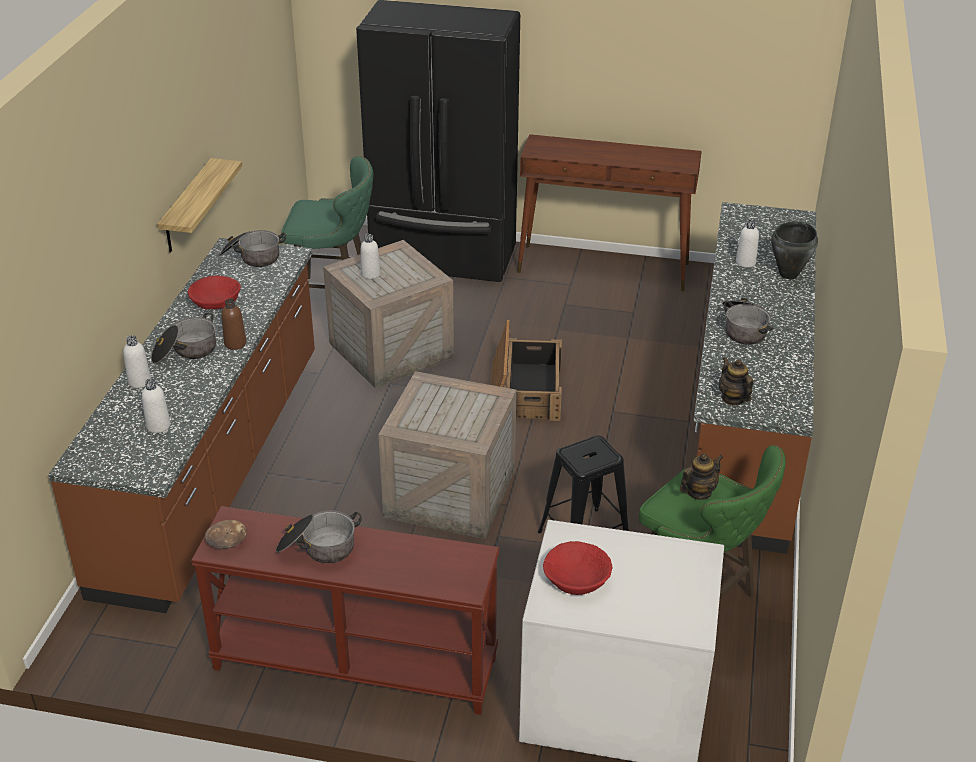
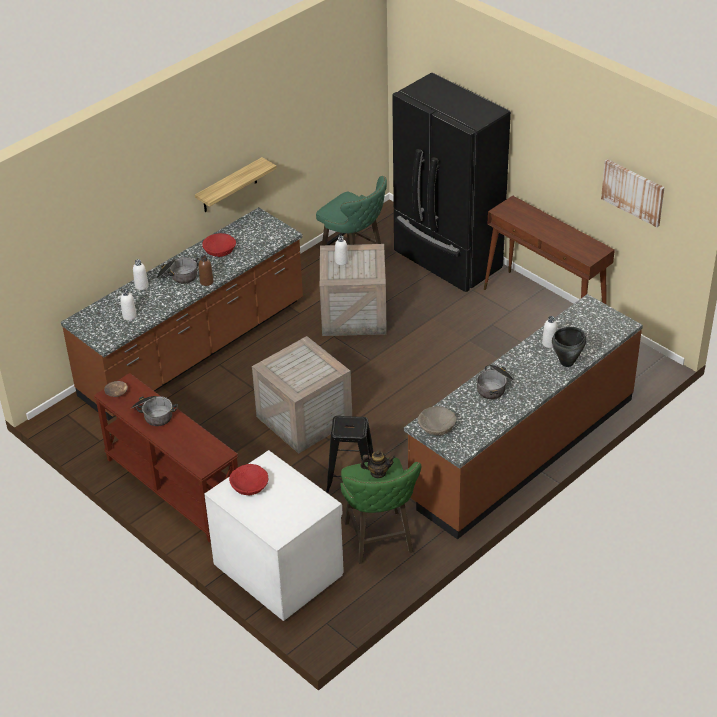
camera: 35 degrees right, 5 degrees up
cooking pot [219,230,286,267] -> none
crate [491,320,562,421] -> none
teapot [719,357,753,406] -> beige bowl [418,406,456,435]
none -> picture [601,159,665,227]

